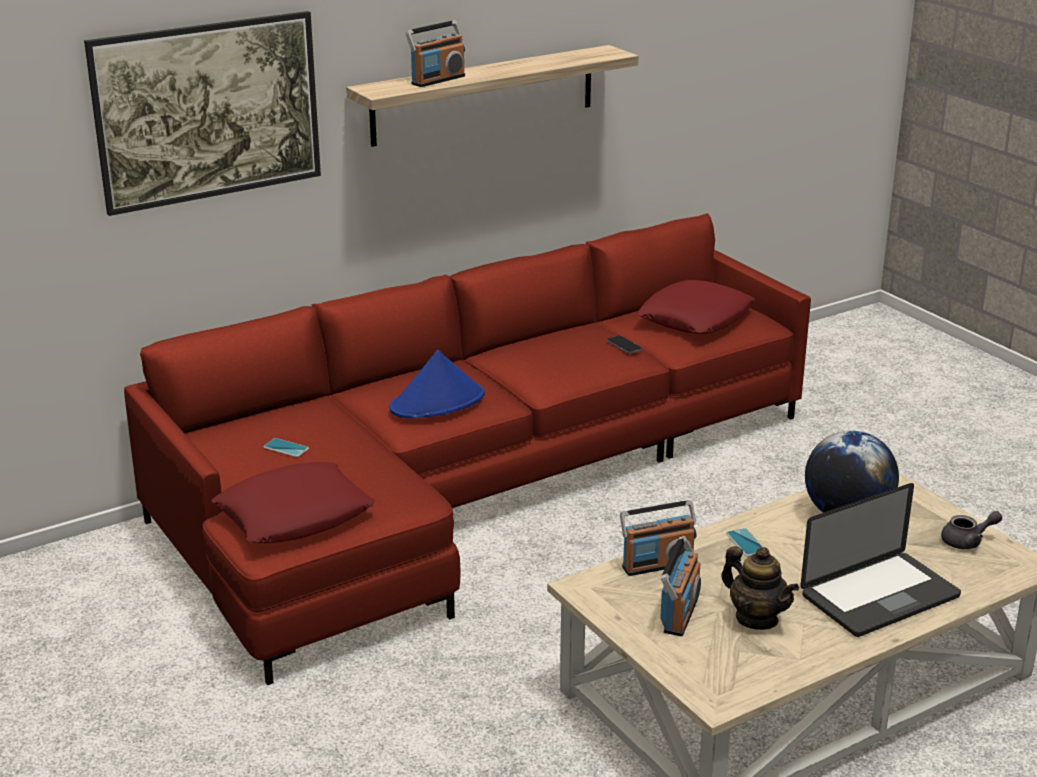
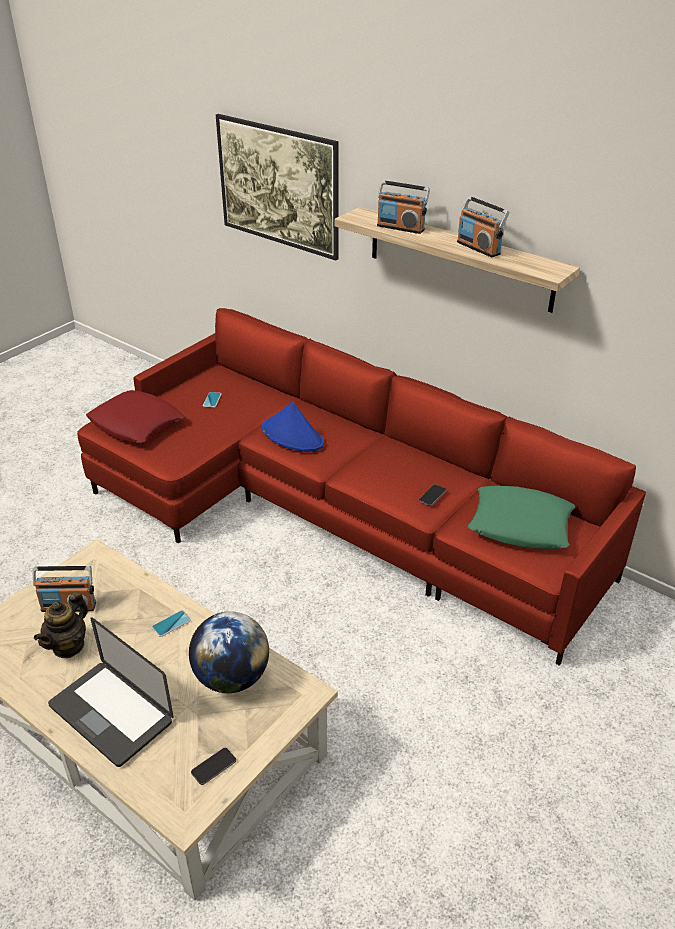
camera: 70 degrees right, 10 degrees up
radio [620,500,696,576] -> radio moved to [457,196,509,257]
red pillow [637,280,755,334] -> green pillow [468,486,575,549]
grey teapot [941,511,1002,549] -> phone [191,748,236,785]

